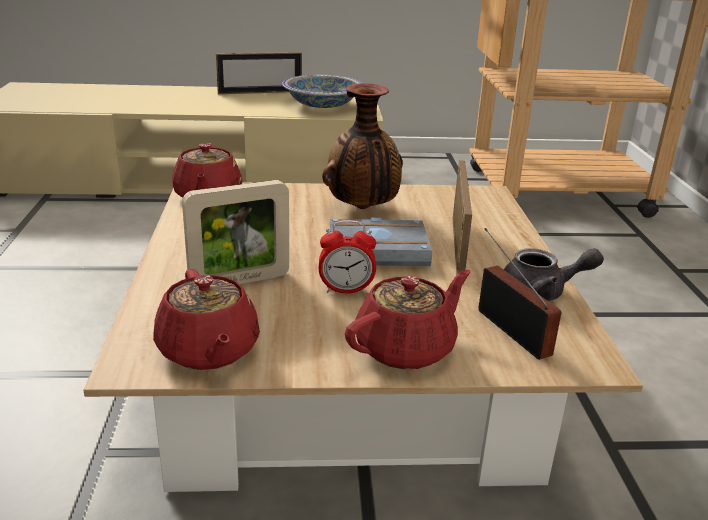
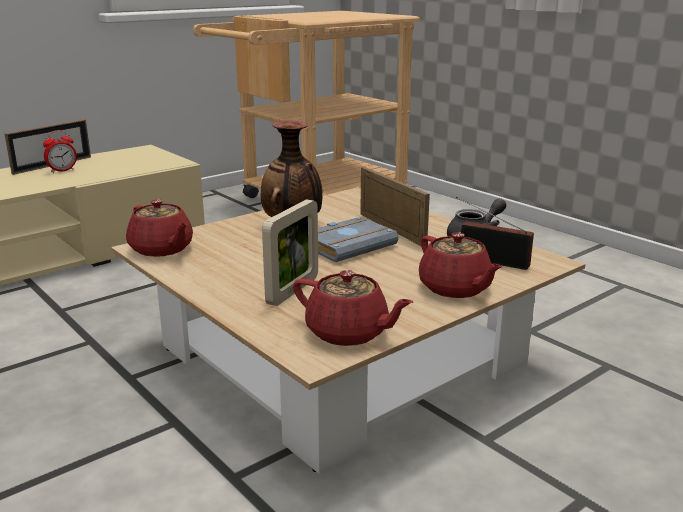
camera: 35 degrees left, 5 degrees down
bowl [282,75,361,108] -> none
alarm clock [319,220,376,294] -> alarm clock moved to [43,130,77,173]
red teapot [345,270,471,369] -> red teapot turned 135 degrees clockwise [419,232,502,298]

